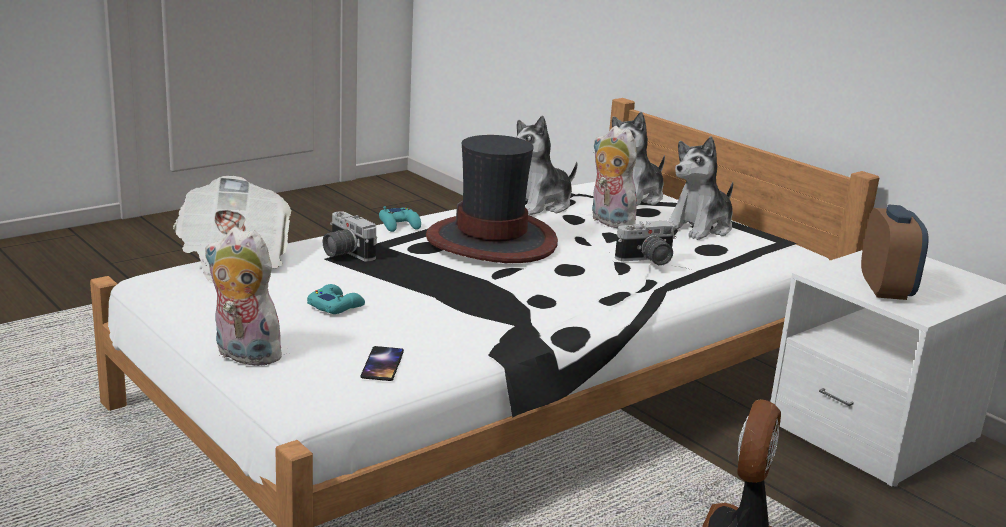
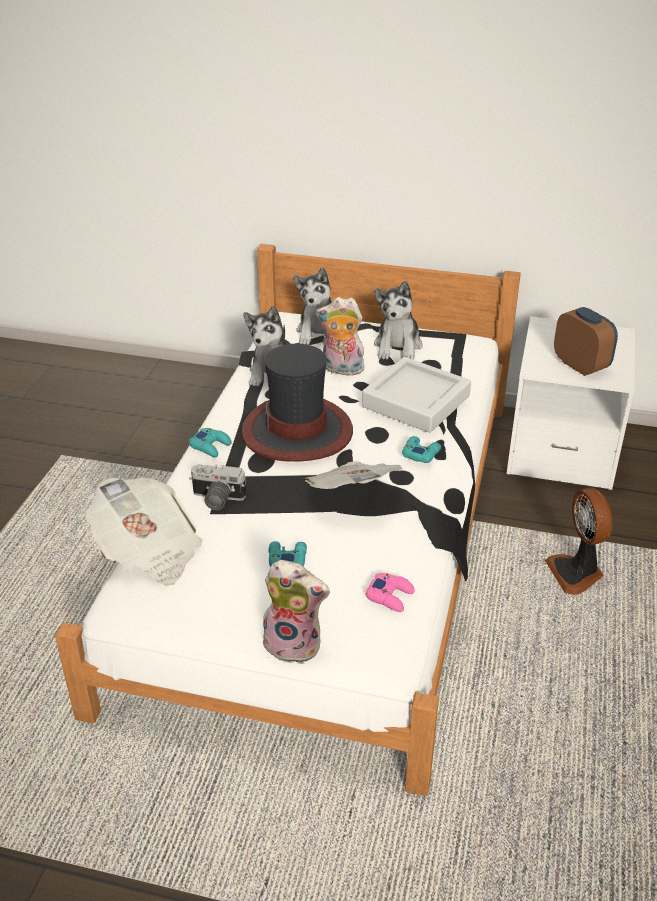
camera: 35 degrees left, 15 degrees up
plush toy [205,227,290,366] -> plush toy turned 150 degrees counterclockwise [263,560,330,664]
phone [360,346,404,381] -> pink game controller [365,573,414,612]
camera [615,220,677,266] -> grey tray [362,357,471,433]
none -> newspaper [305,461,402,489]
none -> turquoise game controller [402,436,441,463]

